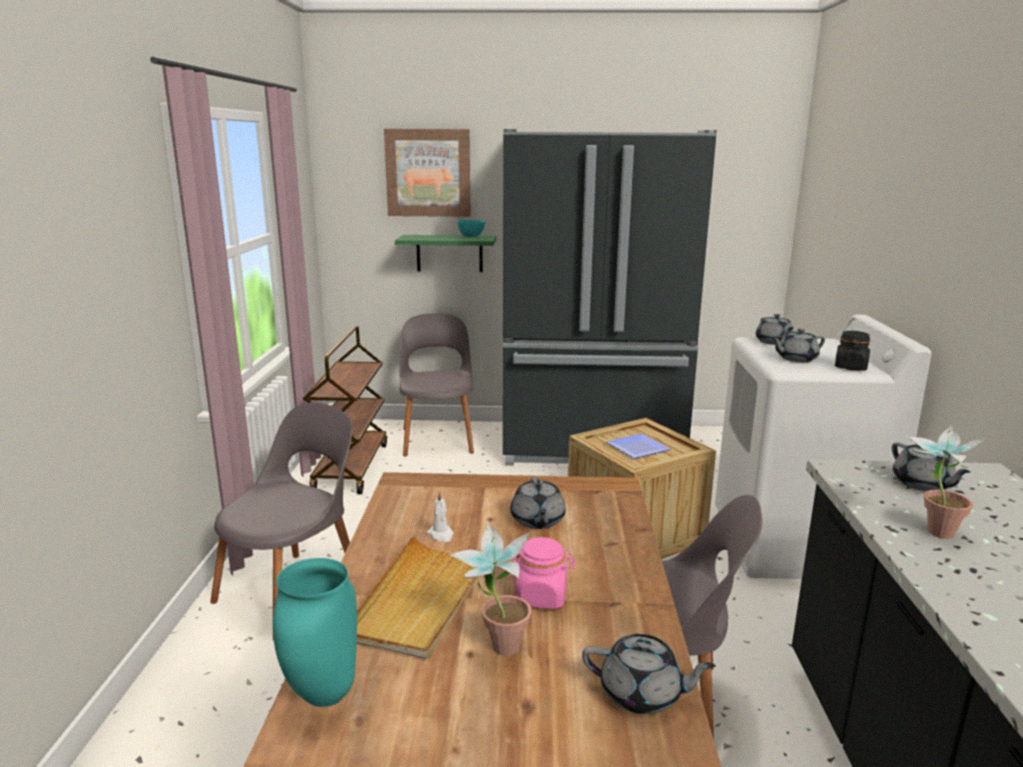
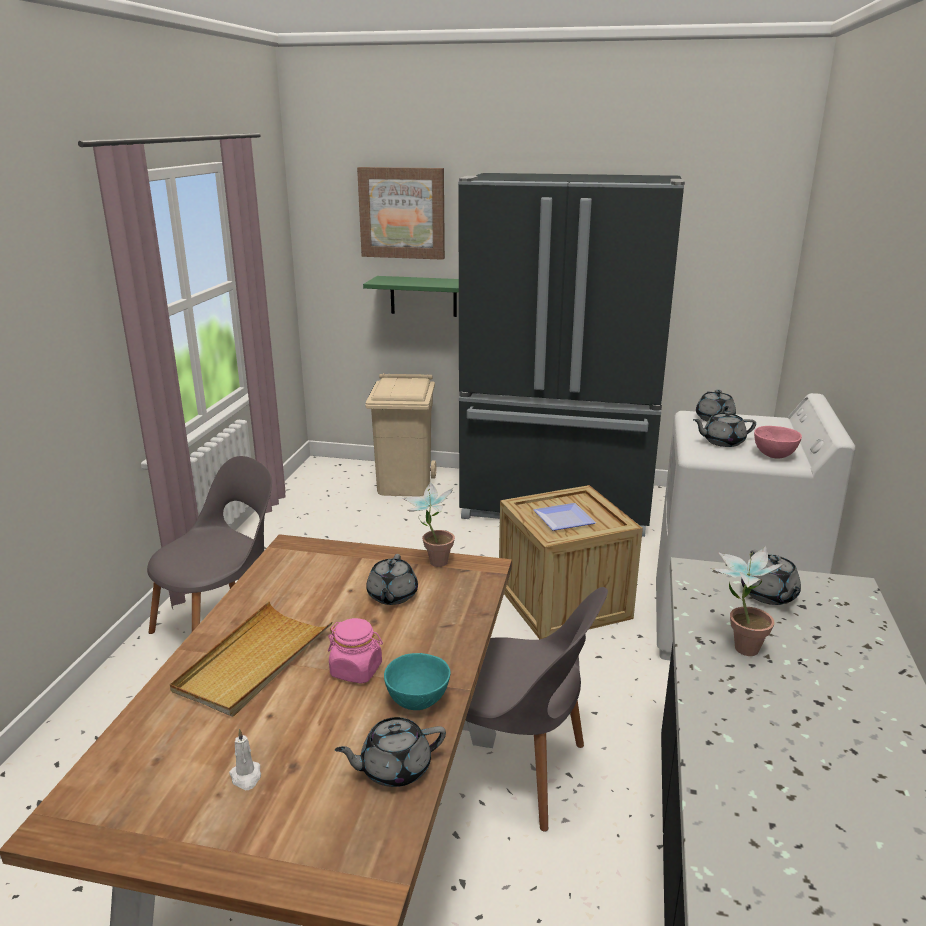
camera: 10 degrees right, 5 degrees up
turquoise vase [273,558,357,707] -> none
brown cart [303,326,387,494] -> none
grey chair [400,313,474,457] -> beige trash can [365,373,436,497]
white candle [427,491,454,542] -> white candle moved to [229,729,261,790]
potted plant [450,524,532,656] -> potted plant moved to [402,482,455,567]
turquoise bowl [457,220,485,237] -> turquoise bowl moved to [384,653,451,710]
grey teapot [582,634,716,714] -> grey teapot turned 135 degrees clockwise [335,717,446,787]
black jar [835,331,870,371] -> pink bowl [754,426,802,459]

